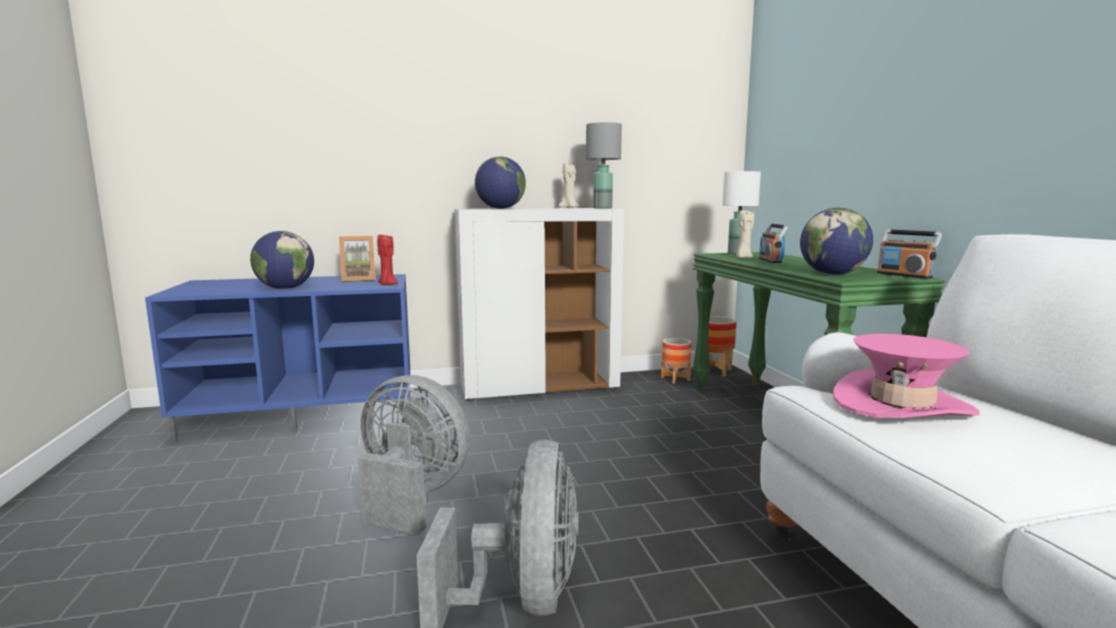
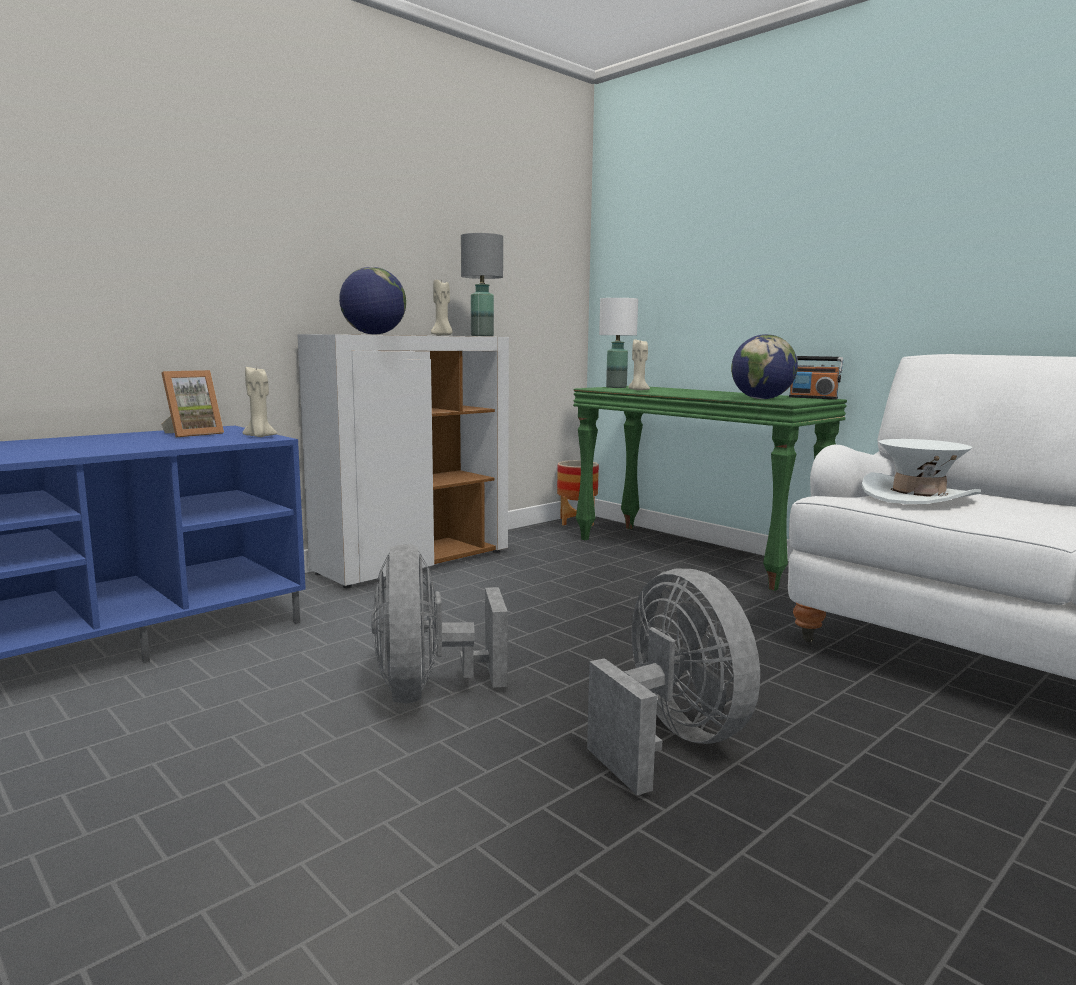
camera: 30 degrees left, 0 degrees up
globe [250,231,314,289] -> none
grey fan [358,375,470,535] -> grey fan turned 90 degrees counterclockwise [371,544,508,704]
red candle [377,235,398,285] -> beige candle [243,367,278,437]
planter [661,338,692,384] -> none
radio [759,224,788,263] -> none
pink hat [833,334,980,418] -> white hat [861,439,981,504]

